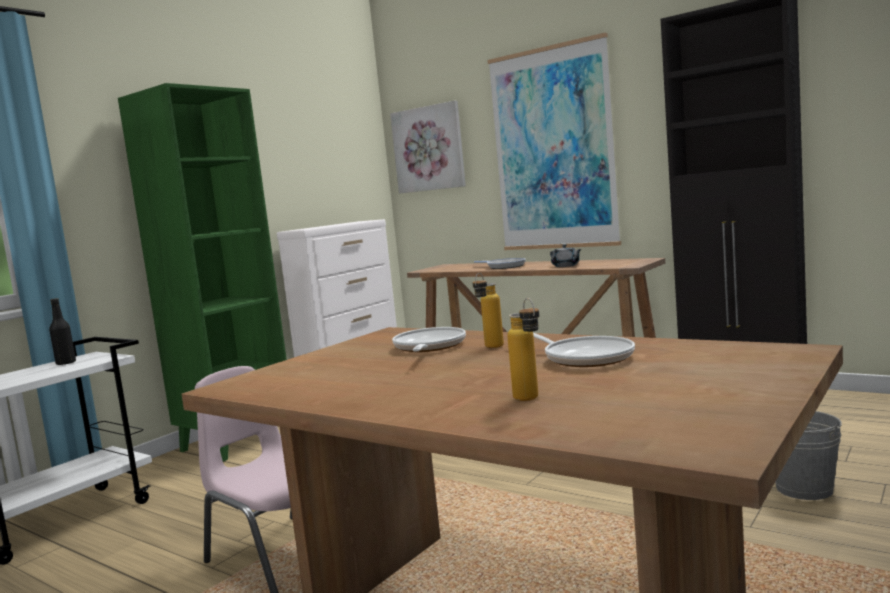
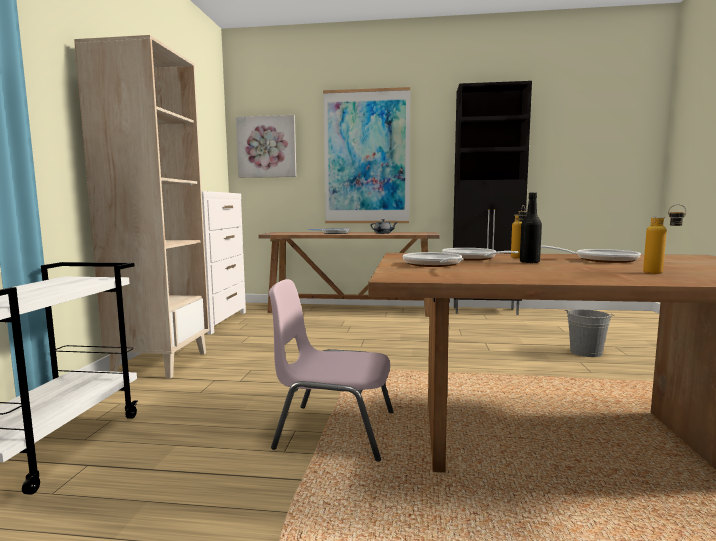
camera: 30 degrees left, 0 degrees up
black bottle [49,298,76,365] -> black bottle moved to [520,193,542,263]
green bookcase [118,83,287,462] -> beige bookcase [74,35,209,379]
none -> frying pan [403,252,464,267]

